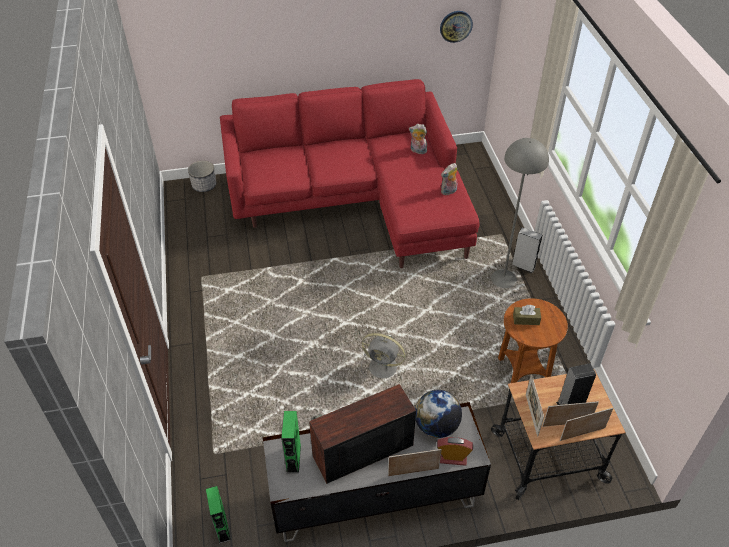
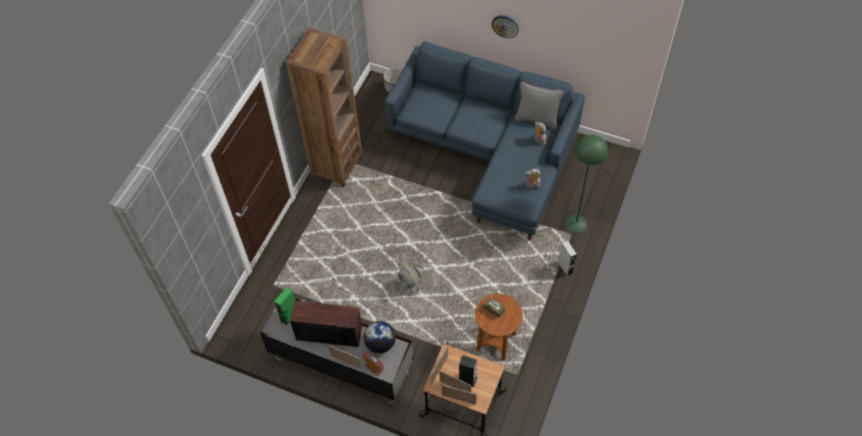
camera: 35 degrees right, 10 degrees up
green speaker [206,486,231,544] -> none
red sofa [220,79,479,268] -> blue sofa [385,41,585,240]
wall clock [440,11,473,43] -> wall clock moved to [492,15,519,38]
grey floor lamp [491,138,549,288] -> none
none -> brown bookcase [286,28,363,187]
none -> grey pillow [515,82,564,129]
none -> green floor lamp [565,135,608,233]

